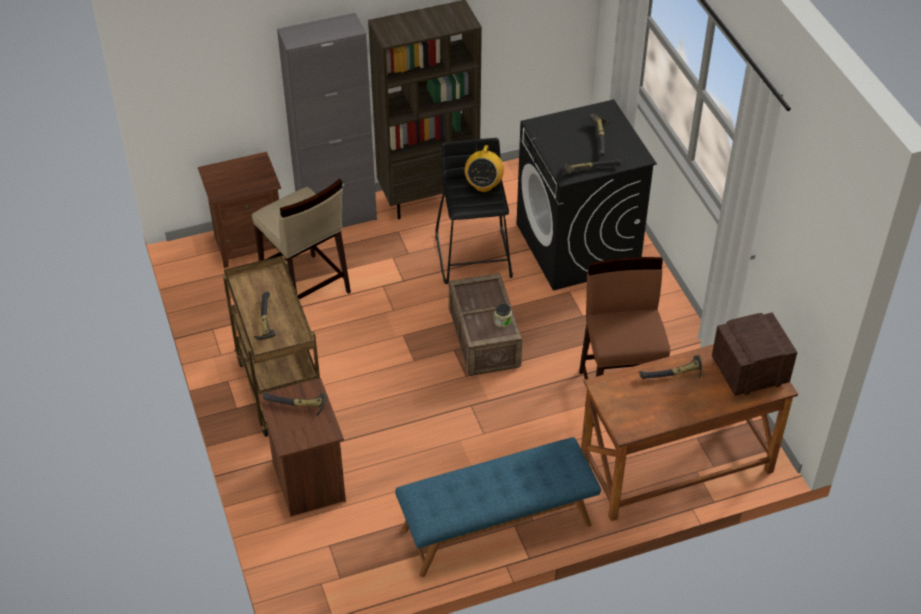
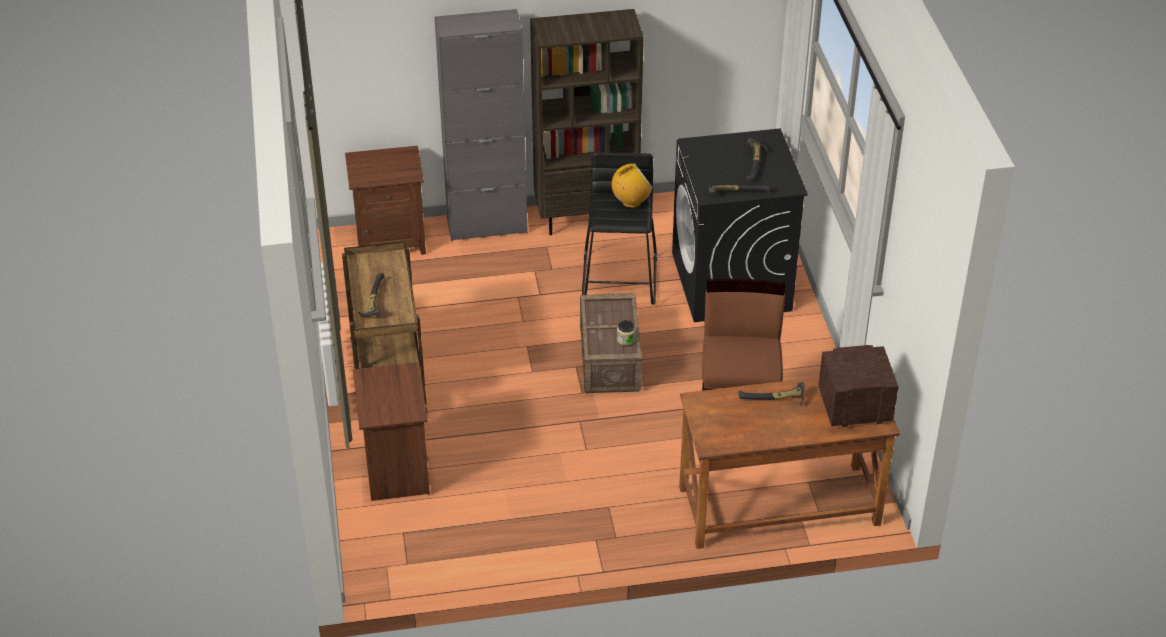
camera: 10 degrees right, 5 degrees down
beige stool [252,179,351,299] -> none
hammer [263,391,327,416] -> none
blue bench [395,437,601,577] -> none
radio [465,143,504,192] -> radio turned 135 degrees counterclockwise [612,163,653,208]

